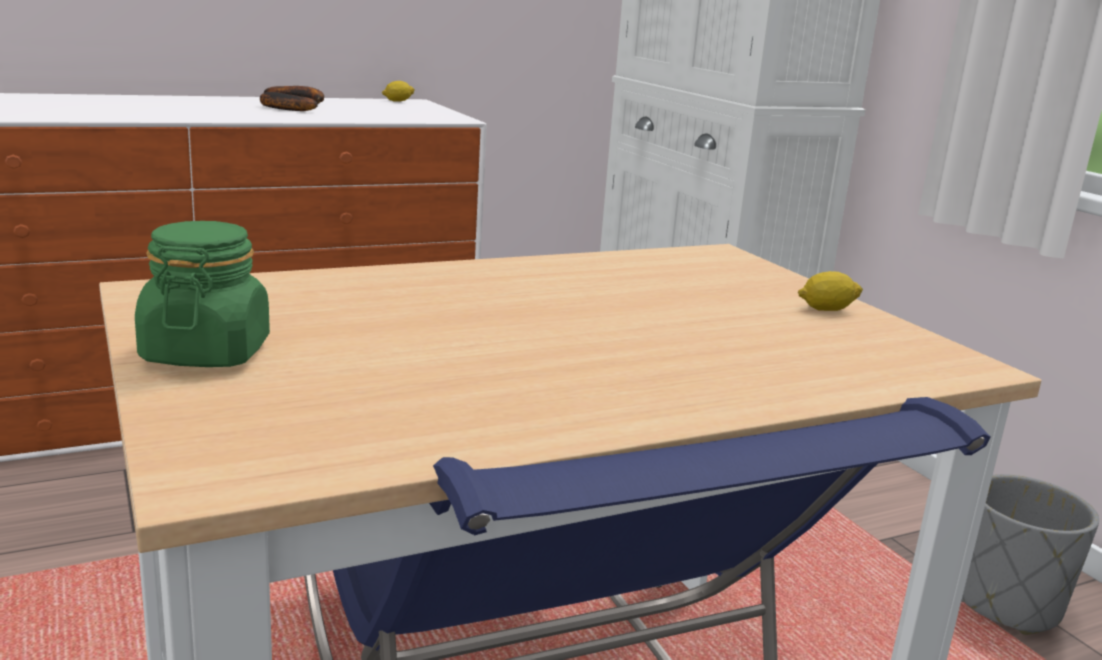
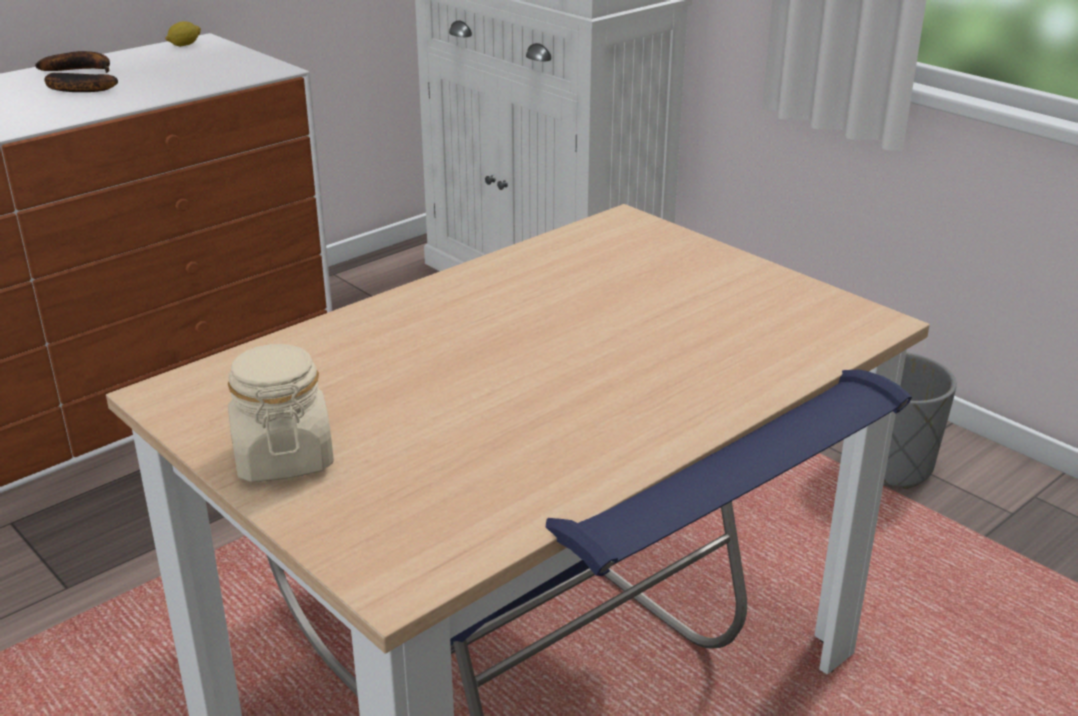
camera: 15 degrees left, 10 degrees up
green jar [135,221,270,367] -> beige jar [228,344,334,482]
lemon [798,271,863,311] -> none

